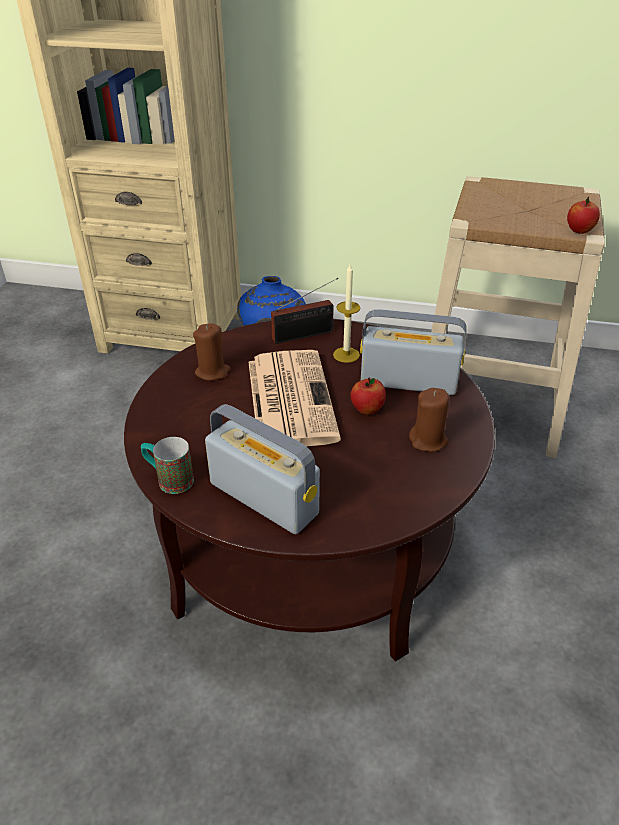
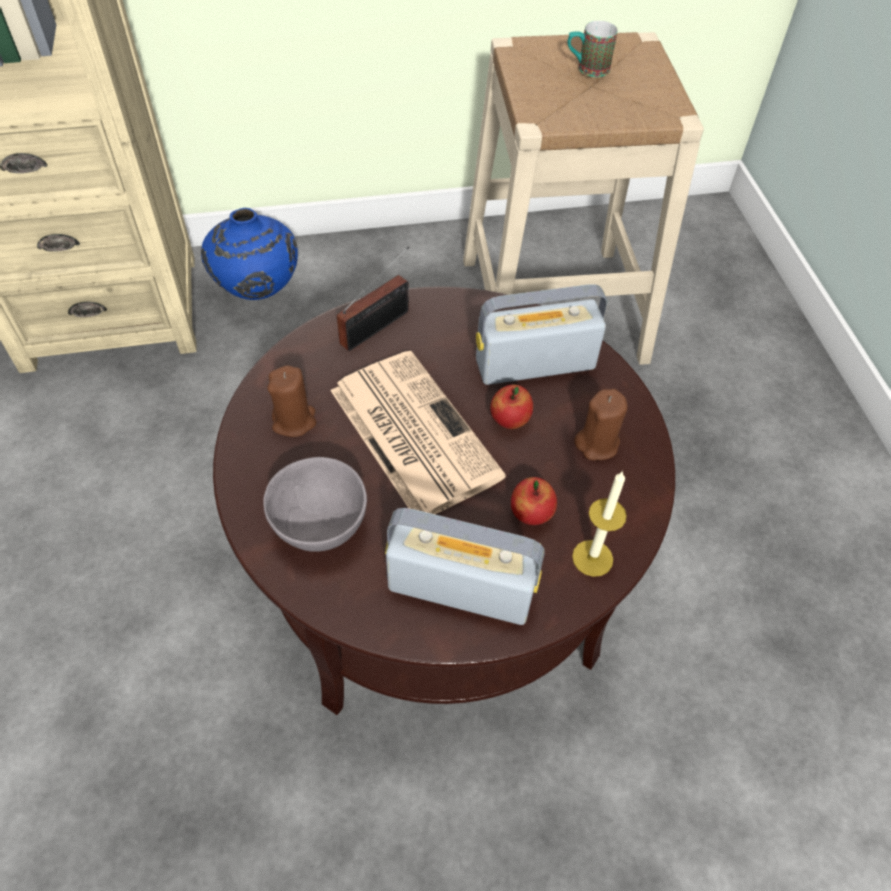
camera: 25 degrees left, 15 degrees up
mug [141,437,194,494] -> mug moved to [568,21,617,77]
candle [333,264,360,363] -> candle moved to [572,471,627,577]
apple [567,197,600,234] -> apple moved to [511,477,557,525]
none -> grey bowl [263,457,367,552]

